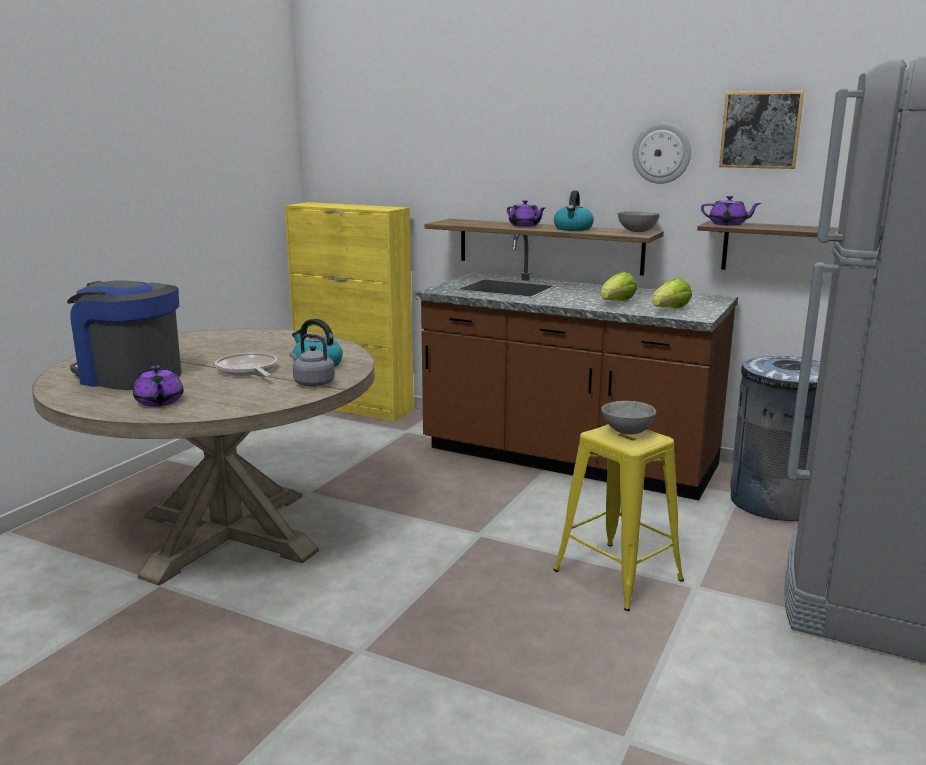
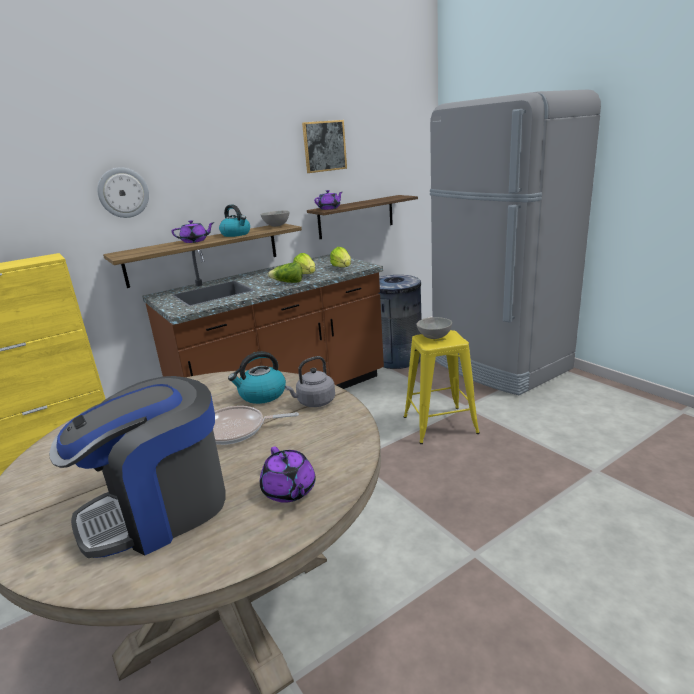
camera: 60 degrees left, 5 degrees up
purple teapot [133,365,184,406] -> purple teapot turned 60 degrees clockwise [260,446,316,503]
wall clock [632,123,691,184] -> wall clock moved to [98,167,149,218]
none -> lettuce [267,262,303,283]

